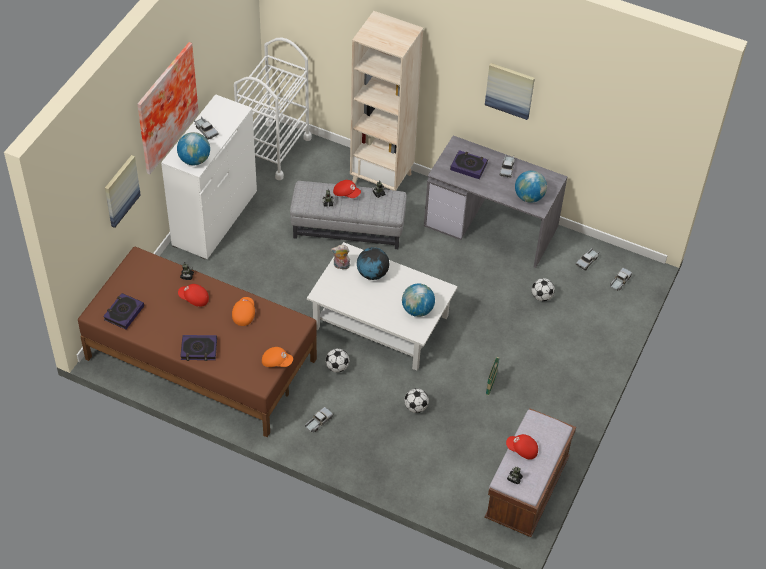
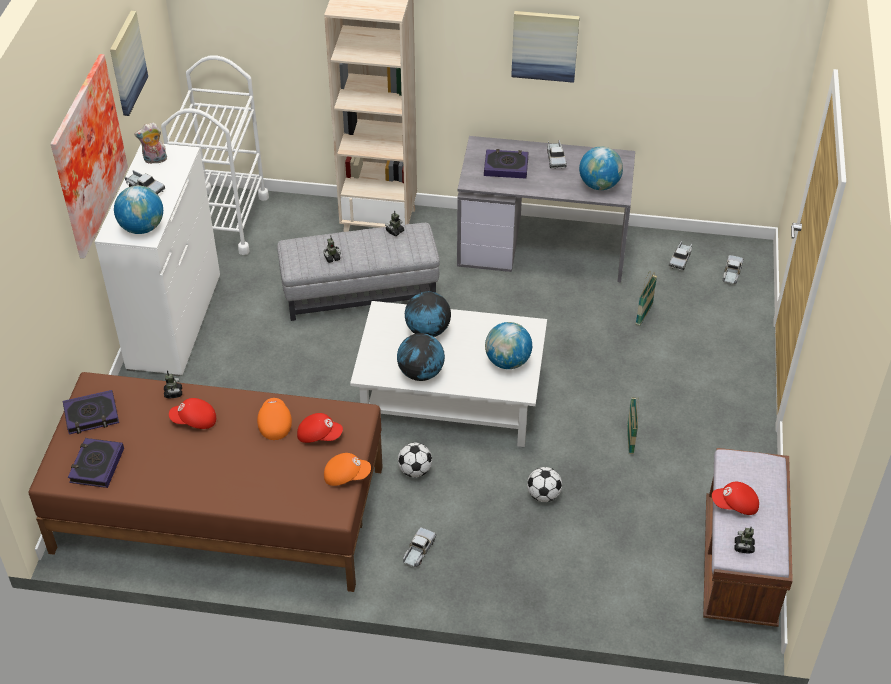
camera: 15 degrees left, 5 degrees down
picture [105,155,141,228] -> picture moved to [110,11,148,116]
book [180,335,217,361] -> book moved to [63,390,119,434]
plush toy [331,245,350,269] -> plush toy moved to [134,123,167,164]
red cap [333,180,361,198] -> red cap moved to [297,413,343,443]
football [532,278,555,301] -> basket [636,271,657,326]
none -> globe [397,333,445,381]

